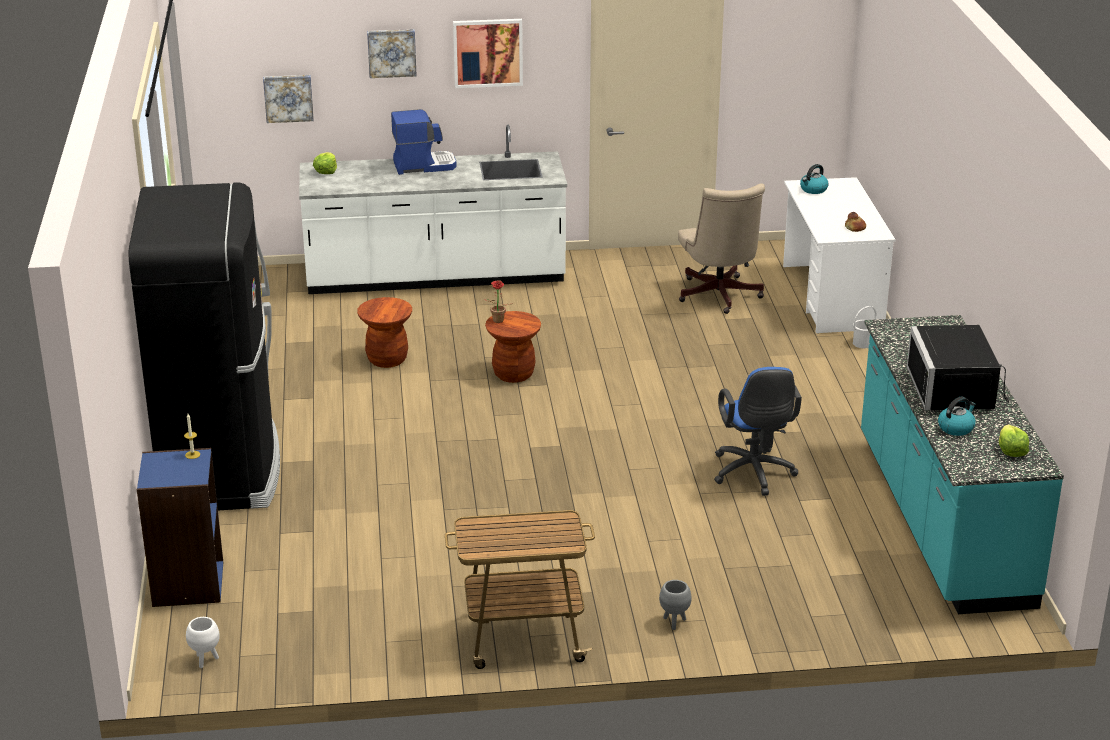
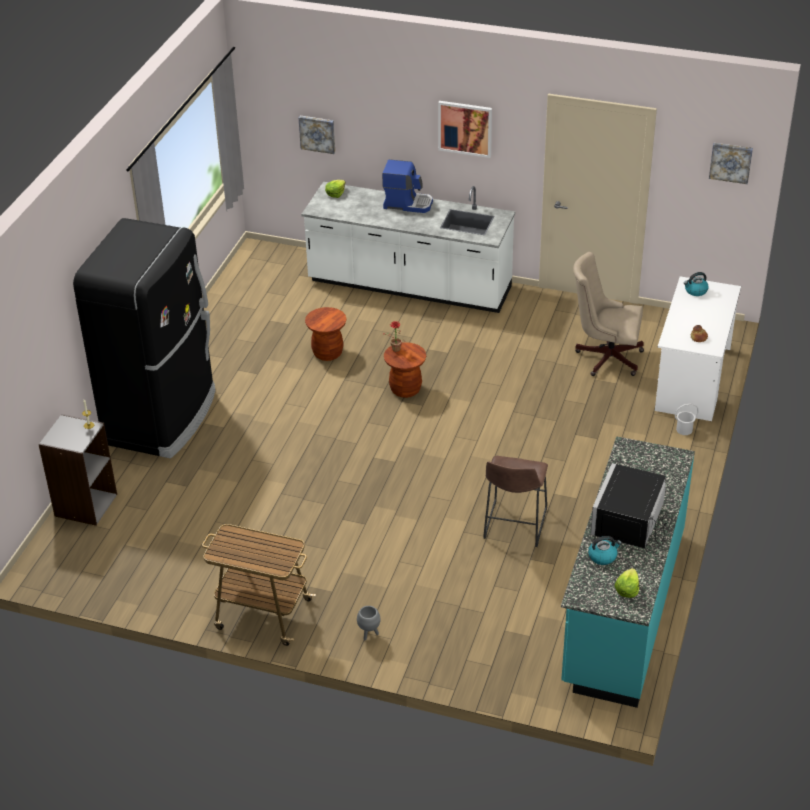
camera: 25 degrees right, 10 degrees up
blue bookcase [137,448,223,607] -> grey bookcase [38,414,117,526]
white planter [186,617,220,668] -> none
picture [367,29,417,78] -> picture moved to [709,143,753,184]
beige office chair [678,183,765,314] -> beige office chair turned 90 degrees clockwise [573,252,644,376]
blue office chair [714,367,802,496] -> brown stool [483,456,548,547]

